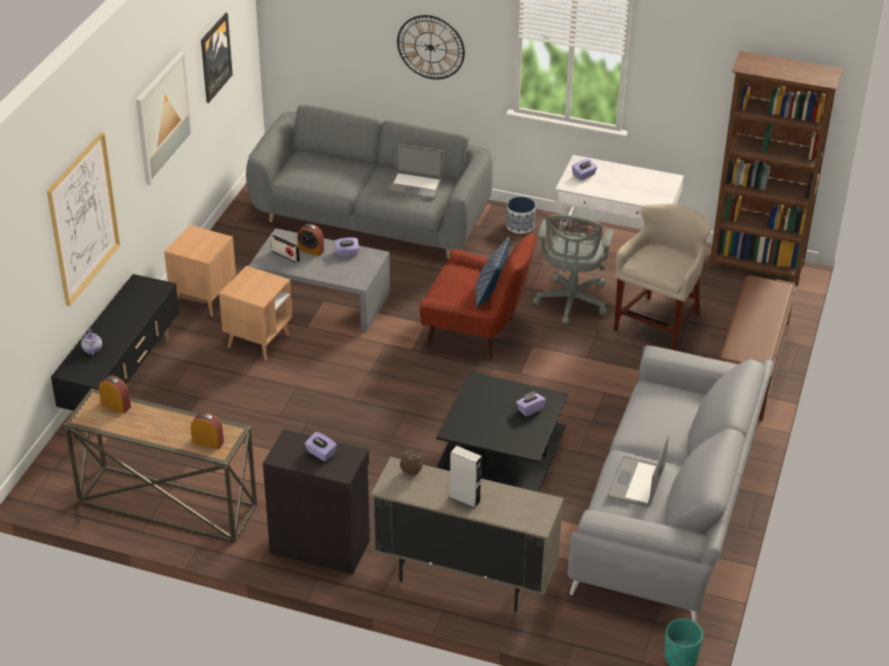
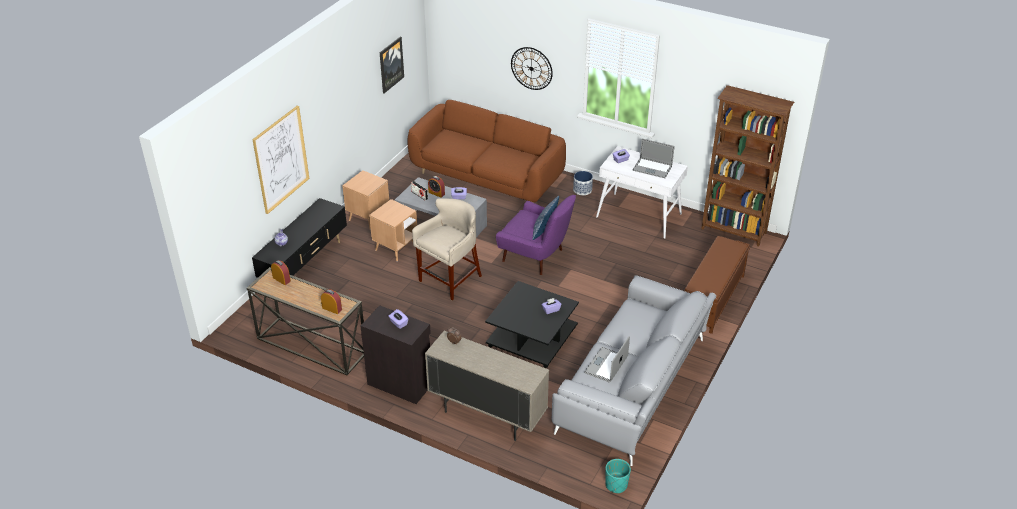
camera: 10 degrees right, 0 degrees up
picture [136,51,193,185] -> none
grey sofa [246,105,493,259] -> brown sofa [407,100,566,202]
laptop [387,144,444,199] -> laptop moved to [633,139,675,178]
red armchair [420,233,536,360] -> purple armchair [496,195,576,275]
grey speaker [449,446,482,508] -> none
grey office chair [533,215,614,325] -> none
beige stool [614,204,711,351] -> beige stool moved to [412,198,482,301]

